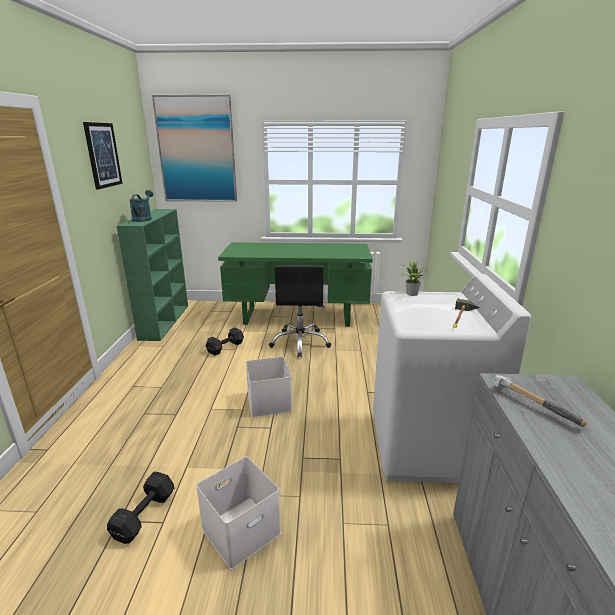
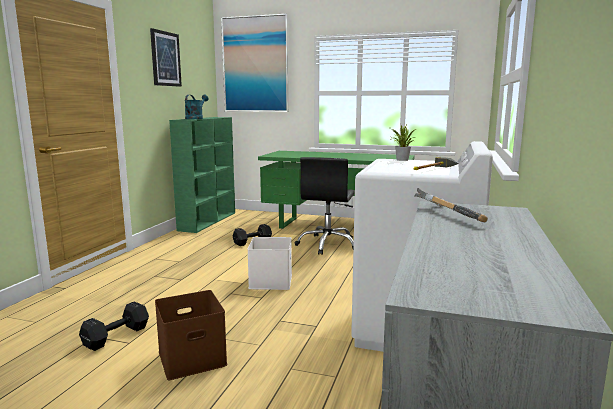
camera: 15 degrees right, 10 degrees down
white storage box [196,457,281,570] -> brown storage box [155,290,227,380]

